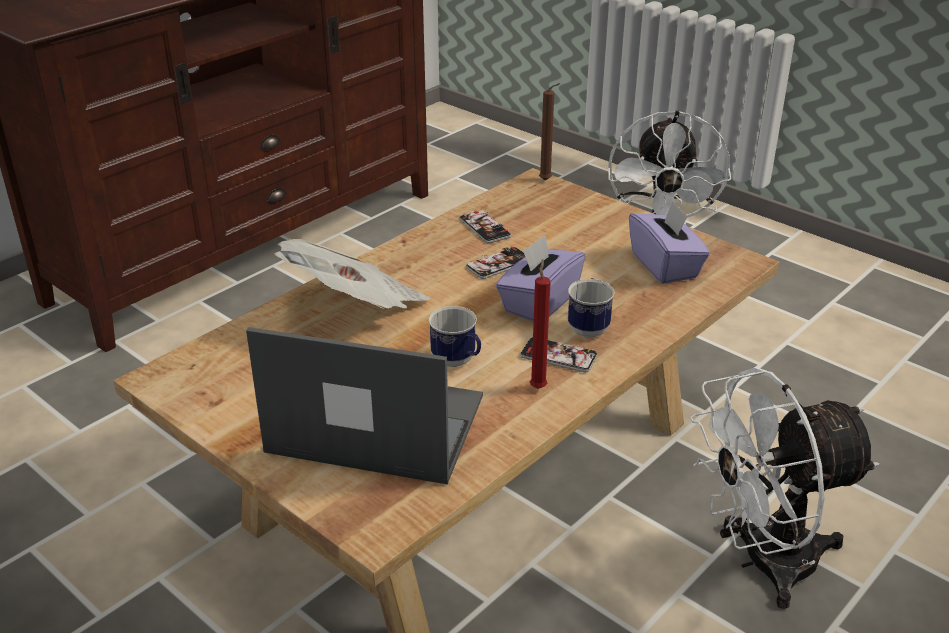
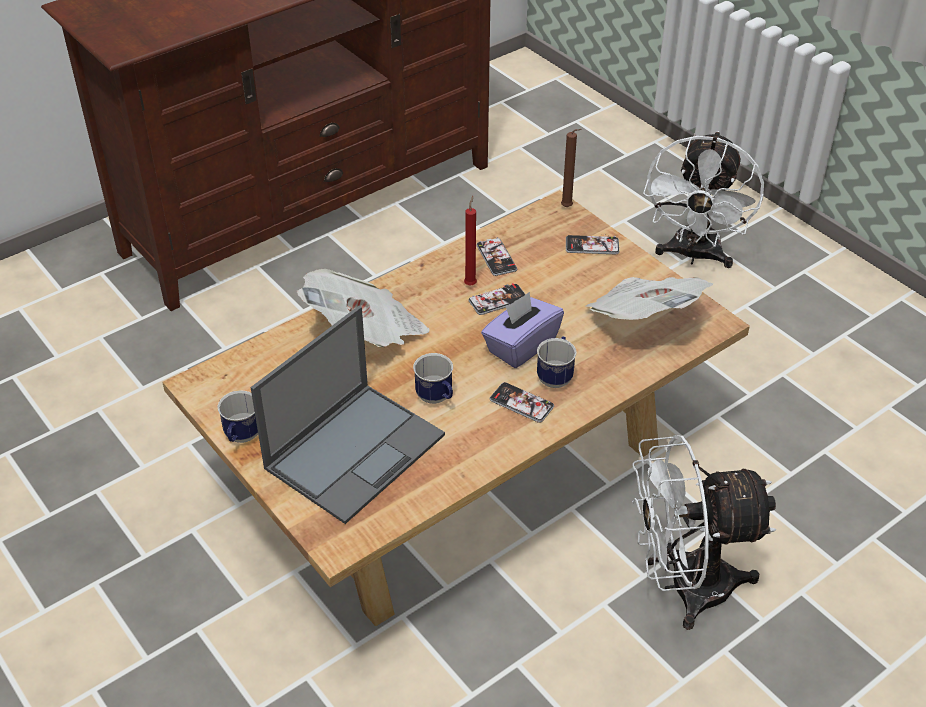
camera: 10 degrees right, 10 degrees up
laptop [246,327,483,484] -> laptop turned 105 degrees clockwise [251,306,445,524]
red candle [530,259,551,389] -> red candle moved to [464,196,477,286]
purple tissue box [629,202,710,284] -> newspaper [586,277,713,320]
none -> mug [217,390,258,443]
none -> phone [566,235,619,254]

